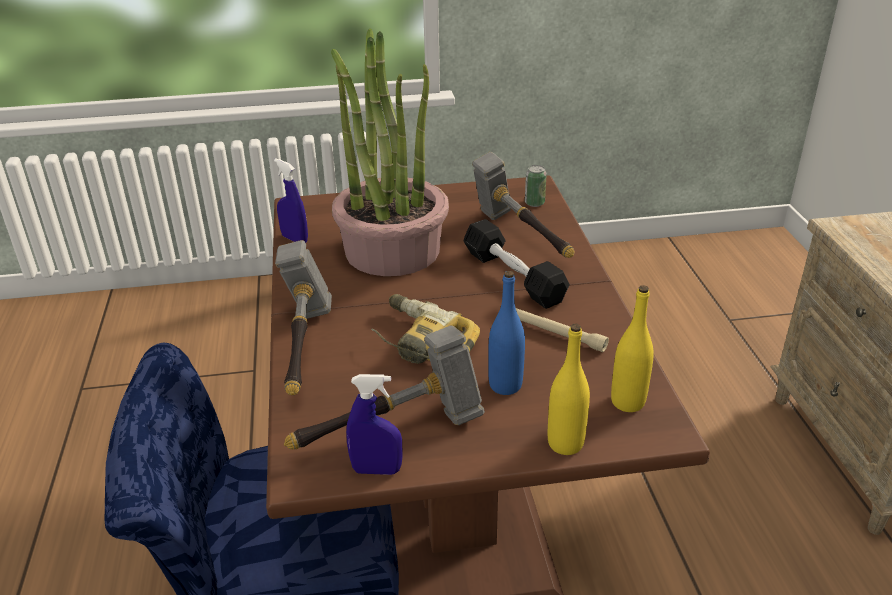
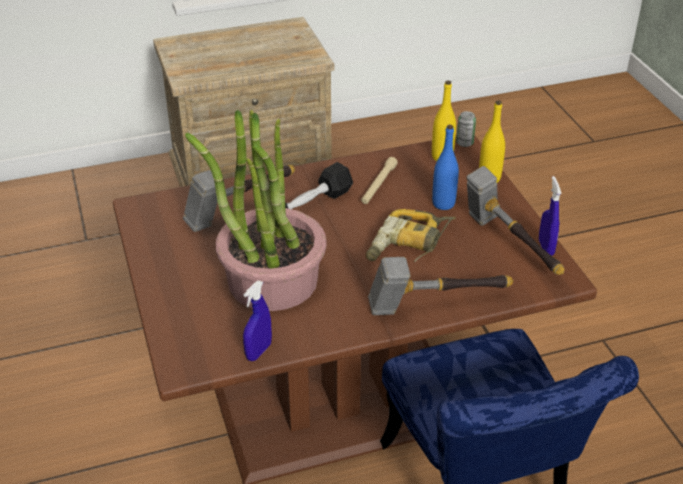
camera: 100 degrees left, 5 degrees up
can [525,165,547,207] -> can moved to [456,111,476,147]

